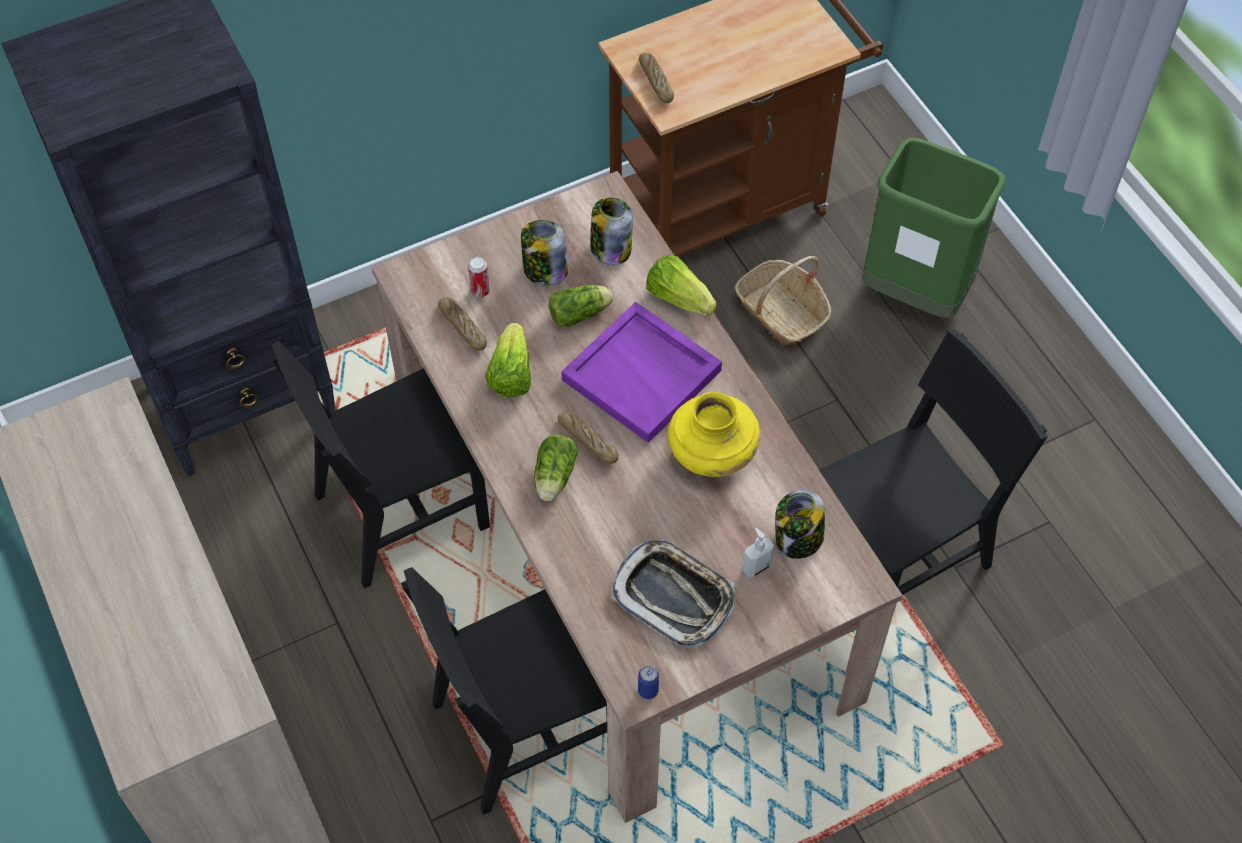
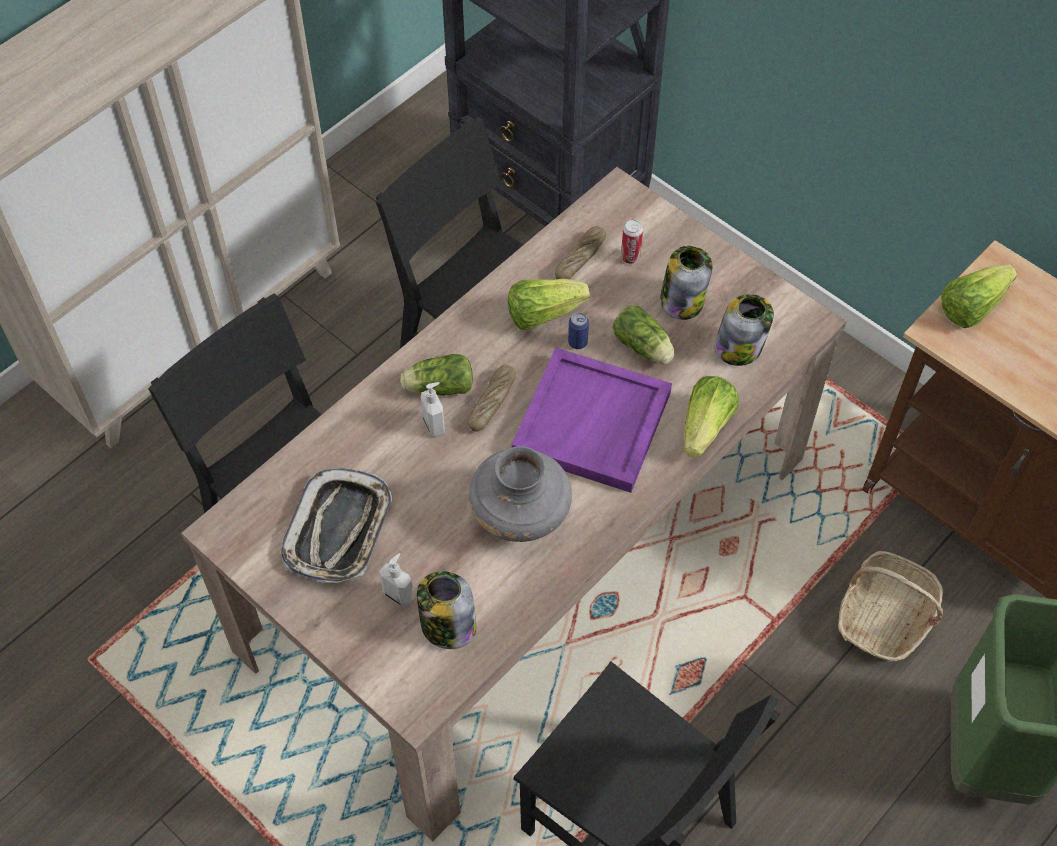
camera: 70 degrees right, 0 degrees up
can [638,665,659,699] -> can moved to [568,312,589,349]
bread [639,53,674,103] -> lettuce [941,264,1017,328]
yellow vase [668,392,760,477] -> grey vase [469,446,572,542]
none -> soap dispenser [421,382,445,437]

